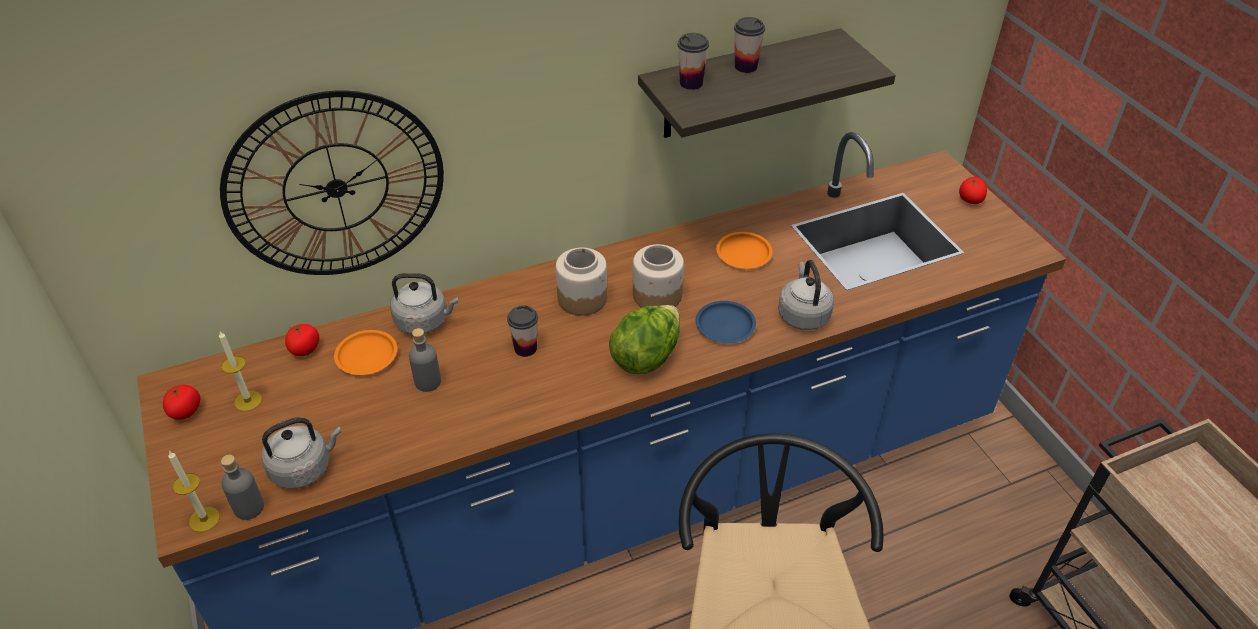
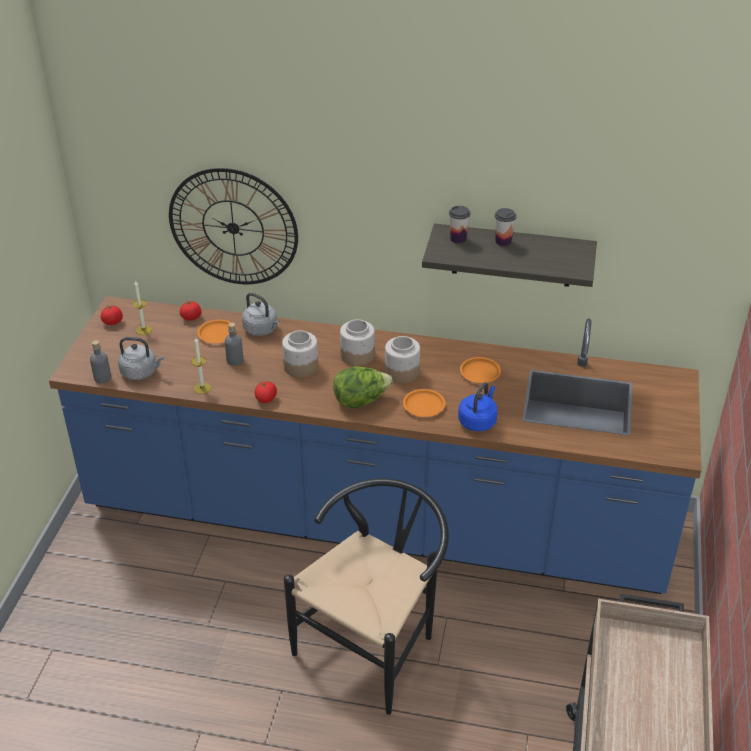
camera: 35 degrees right, 5 degrees down
candle [168,451,220,532] -> candle moved to [191,338,211,394]
cup [507,305,538,357] -> jar [282,330,318,378]
blue plate [696,301,756,343] -> orange plate [403,389,445,417]
grey kettle [778,260,834,330] -> blue kettle [458,382,498,431]
tomato [959,177,987,204] -> tomato moved to [255,382,277,403]

